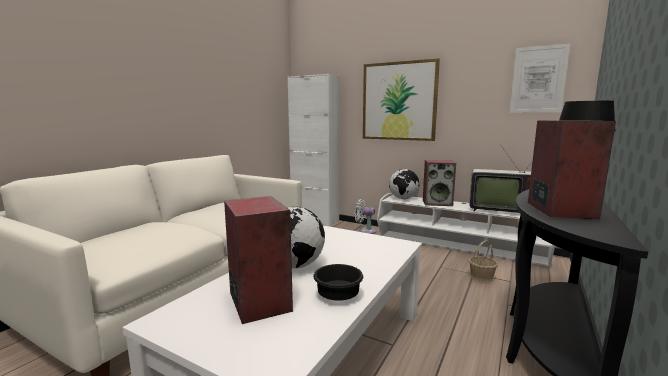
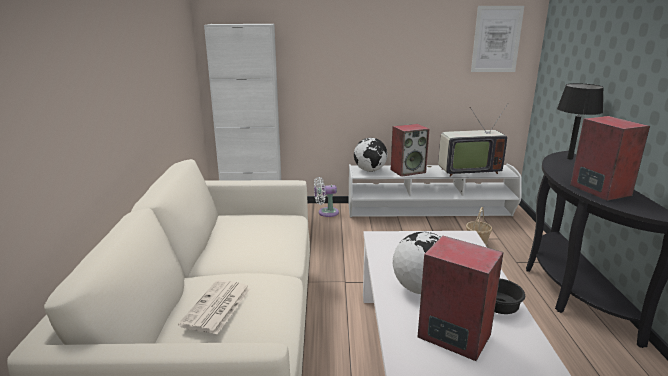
camera: 30 degrees left, 10 degrees up
picture [363,58,440,141] -> none
none -> newspaper [178,280,251,334]

